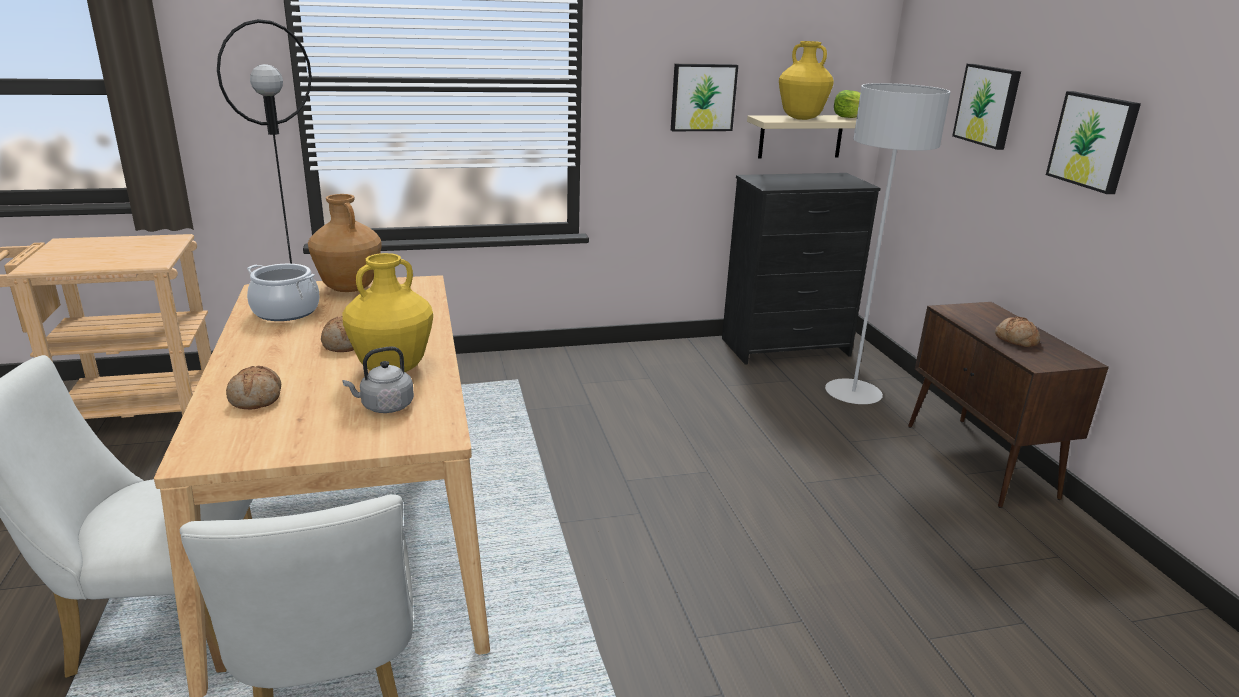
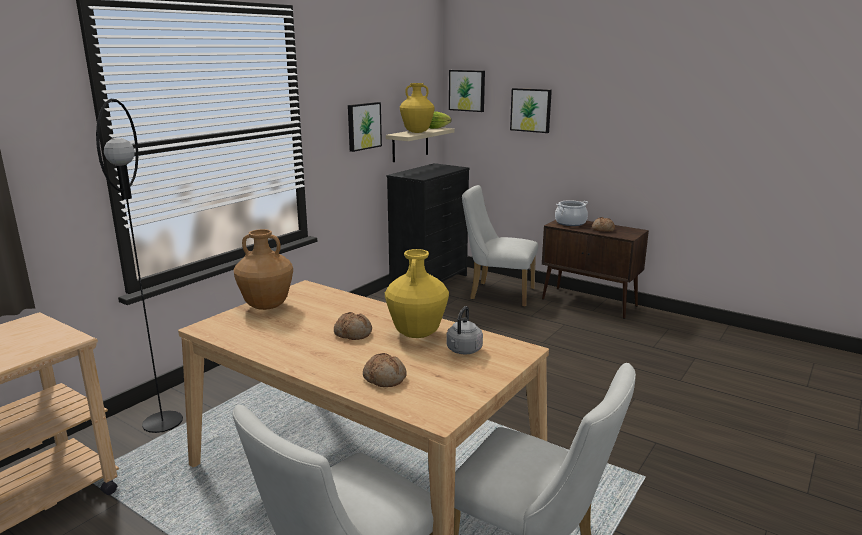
camera: 40 degrees left, 5 degrees down
cooking pot [247,264,320,321] -> cooking pot moved to [555,200,588,226]
grey floor lamp [825,83,950,404] -> white chair [462,185,538,307]
picture [1046,91,1141,194] -> picture moved to [449,70,485,112]

